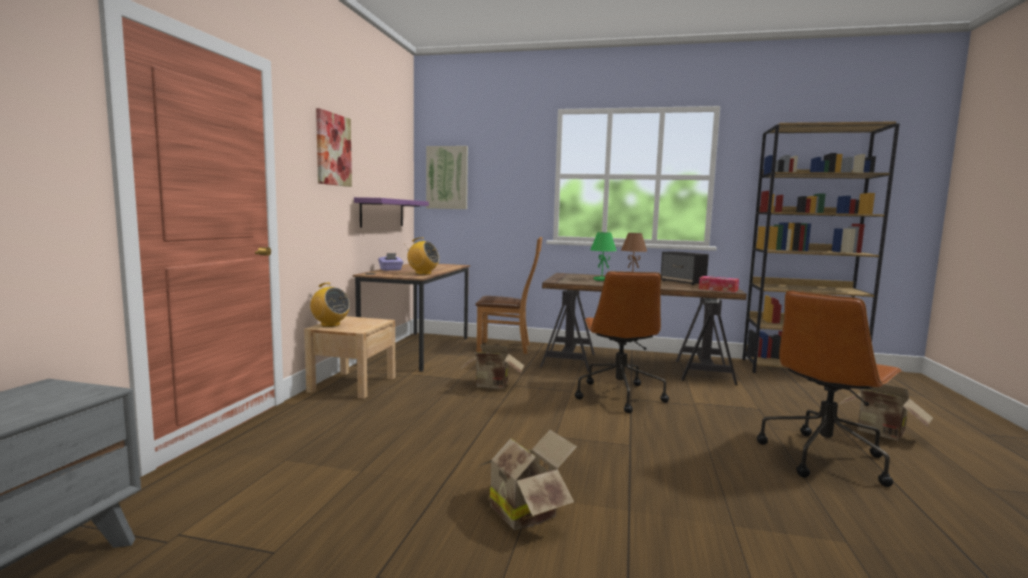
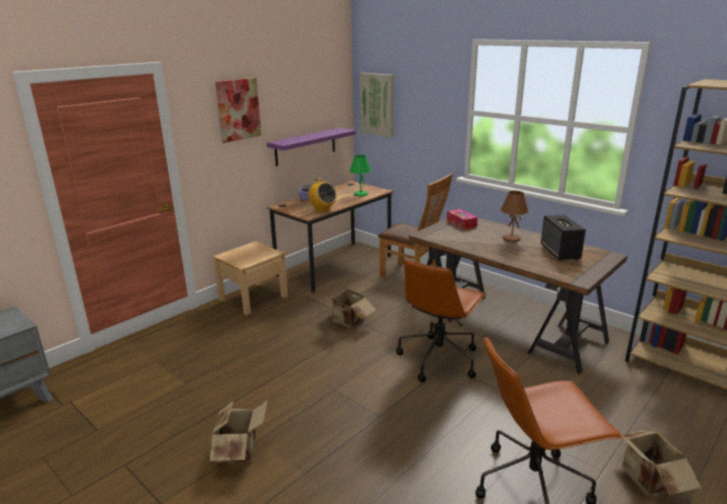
camera: 30 degrees right, 15 degrees up
radio [309,282,350,327] -> none
green table lamp [590,232,617,281] -> green table lamp moved to [350,155,371,196]
tissue box [699,276,739,292] -> tissue box moved to [447,209,478,230]

